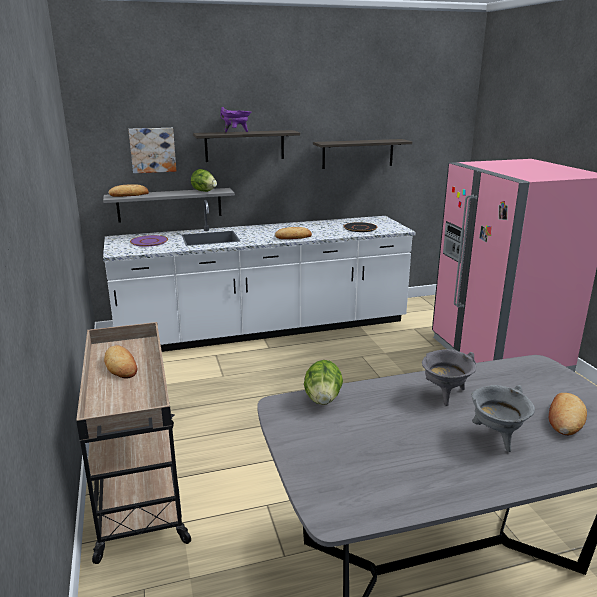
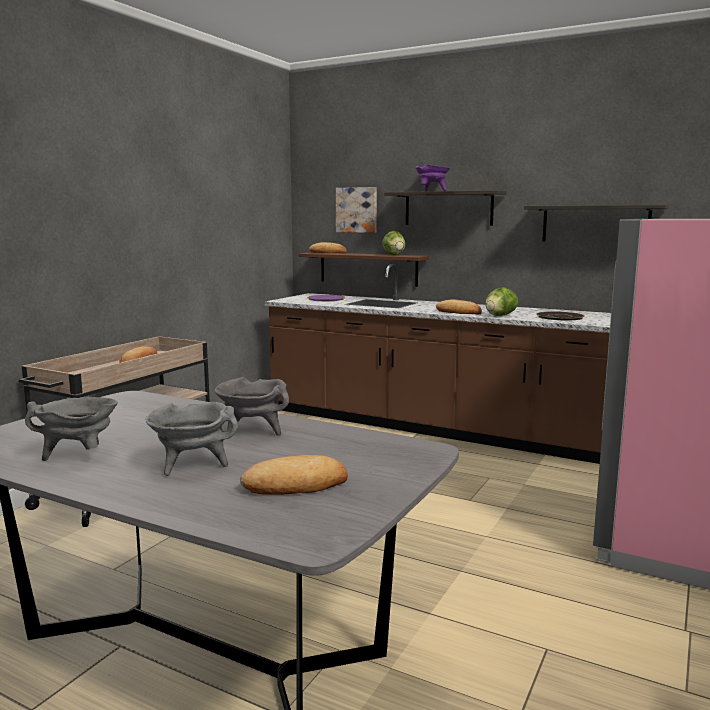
camera: 45 degrees right, 10 degrees down
grey shelf [103,188,235,223] -> brown shelf [299,252,429,287]
white counter [103,200,416,352] -> brown counter [265,264,611,464]
lettuce [304,360,343,405] -> lettuce moved to [485,287,518,316]
none -> grey cooking pot [25,397,118,461]

